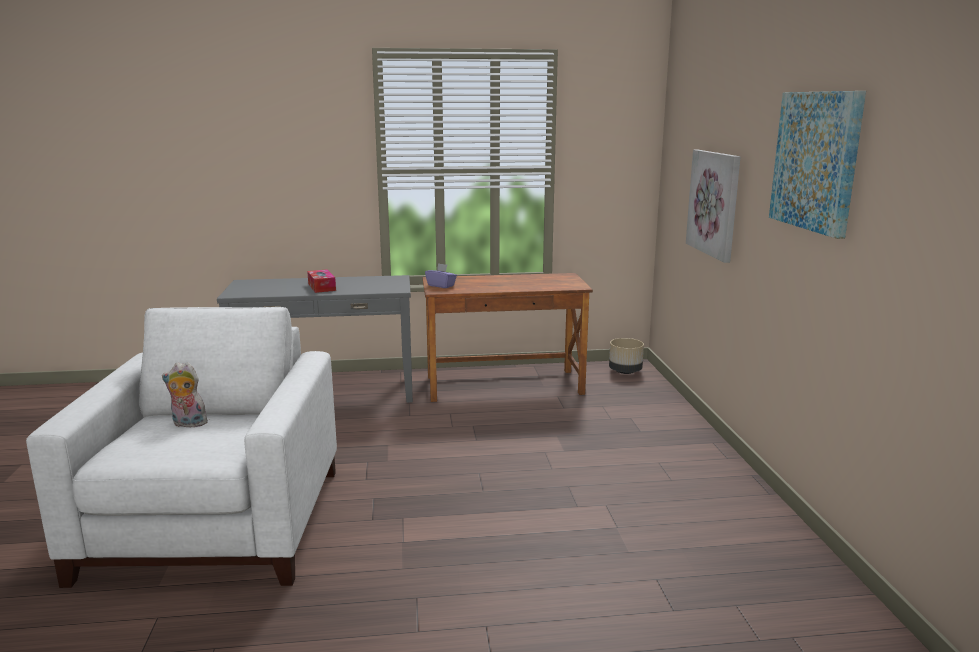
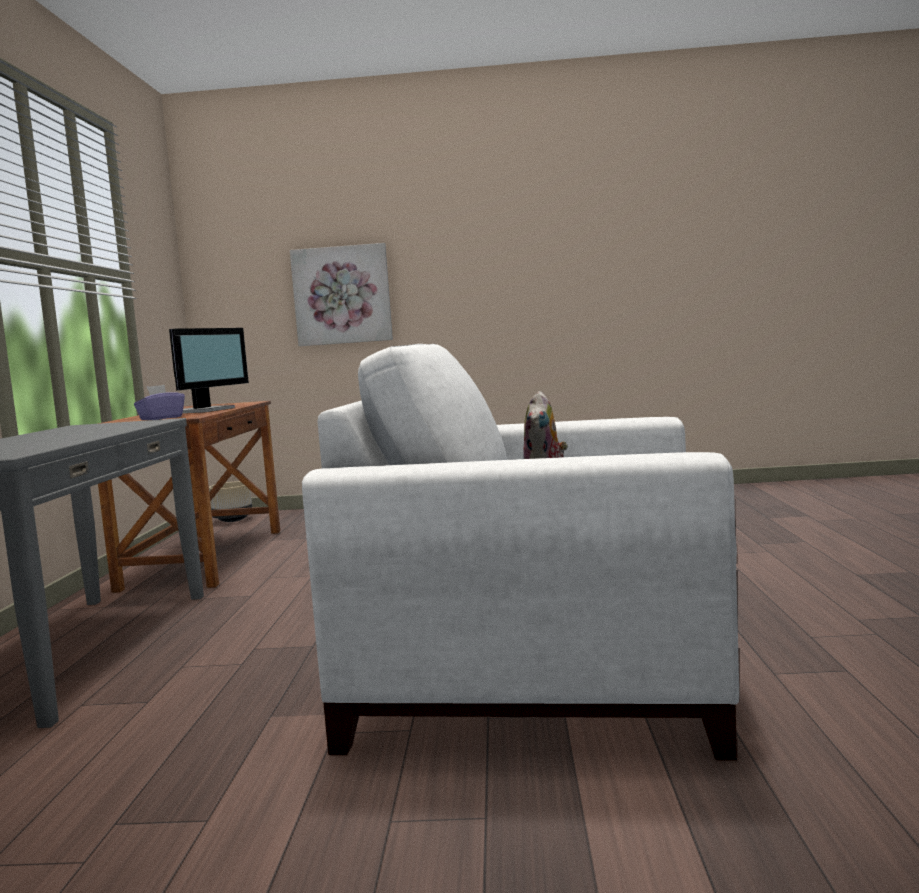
camera: 80 degrees left, 10 degrees down
tissue box [307,269,336,293] -> none
picture [769,91,866,239] -> none
none -> monitor [169,328,249,413]

